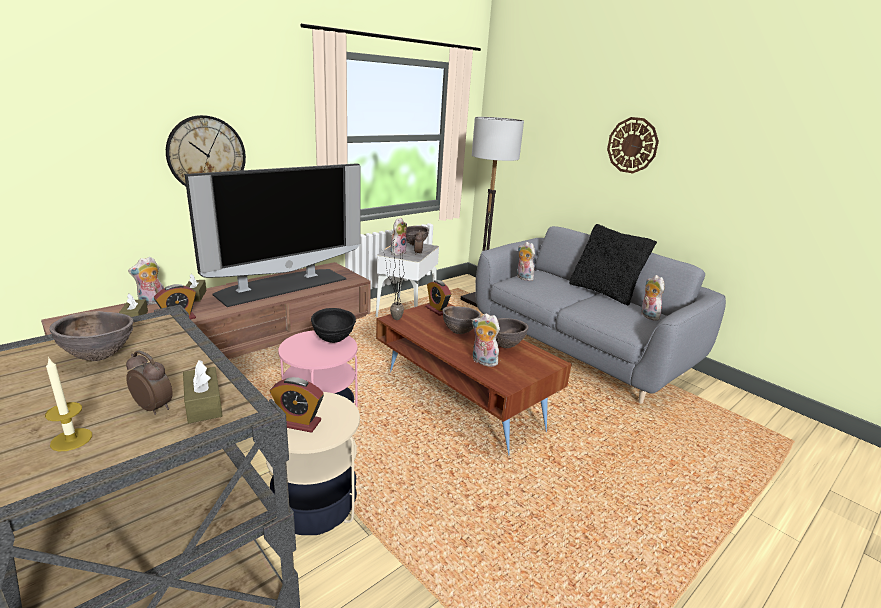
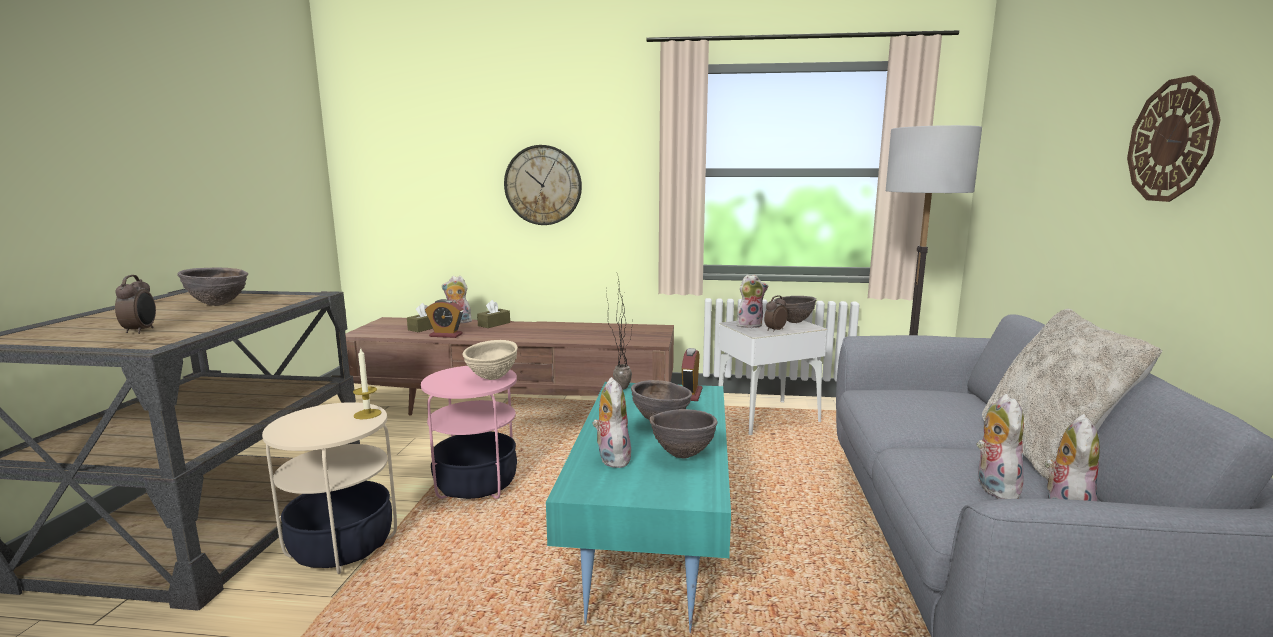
camera: 50 degrees right, 10 degrees down
candle [45,357,92,451] -> candle moved to [353,347,382,419]
brown tissue box [183,360,223,423] -> none
television [184,163,360,307] -> none
alarm clock [270,377,324,433] -> none
black bowl [311,308,356,343] -> beige bowl [463,340,518,380]
brown coffee table [376,303,572,455] -> turquoise coffee table [546,382,731,633]
plush toy [517,242,535,281] -> plush toy moved to [976,394,1024,499]
black pillow [569,224,657,305] -> beige pillow [982,309,1162,480]

